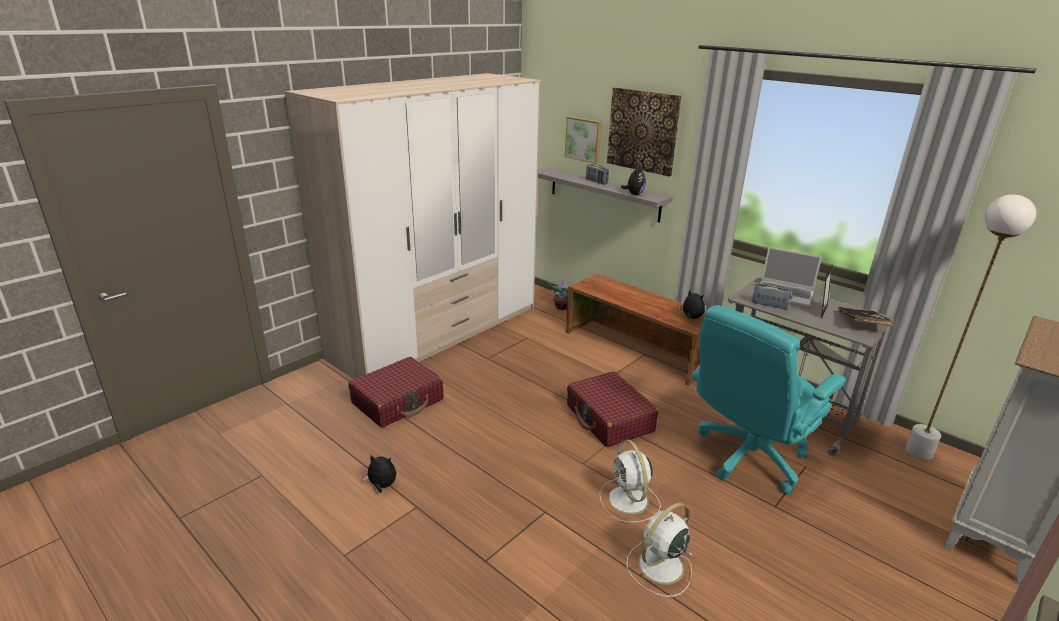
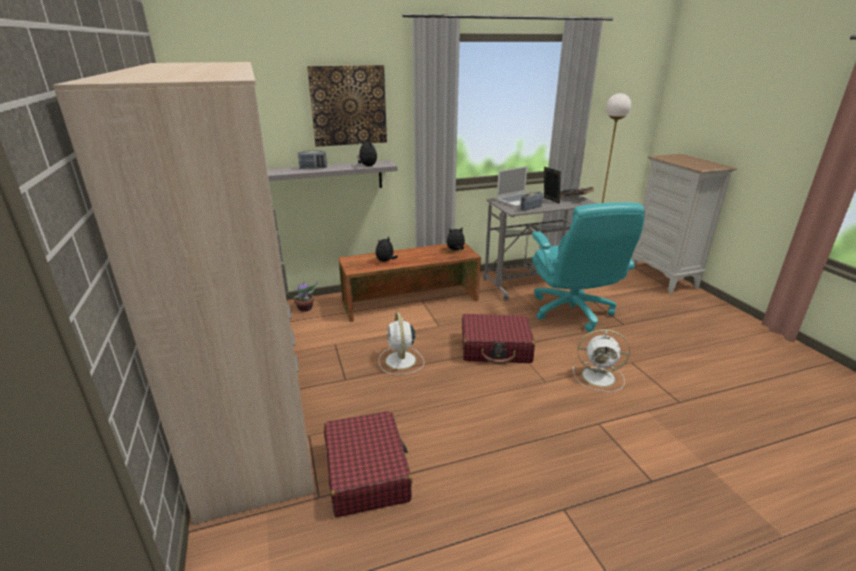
camera: 60 degrees left, 0 degrees up
plush toy [363,454,396,493] -> plush toy moved to [376,236,398,262]
picture [565,116,602,164] -> none
white fan [627,503,692,597] -> white fan moved to [379,312,424,375]

